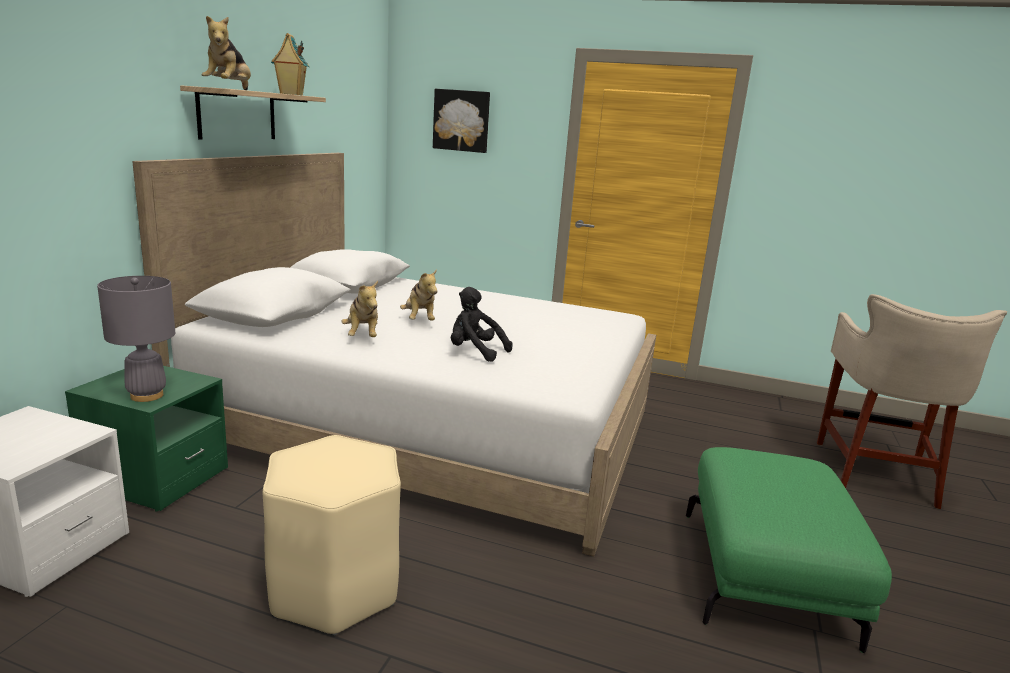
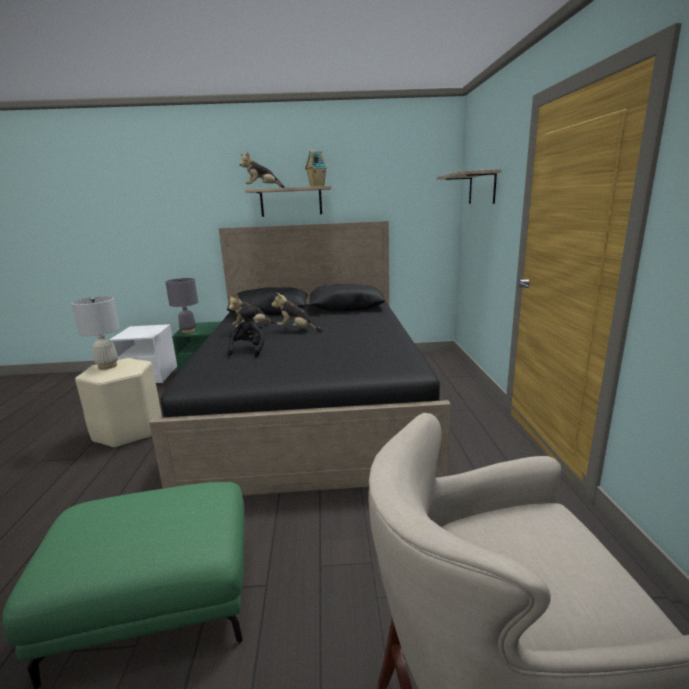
camera: 70 degrees right, 0 degrees up
white bed [132,153,656,556] -> black bed [149,221,451,495]
plush toy [400,269,437,320] -> plush toy turned 60 degrees clockwise [271,292,323,331]
picture [433,89,490,153] -> shelf [437,169,502,204]
none -> white table lamp [71,296,120,370]

